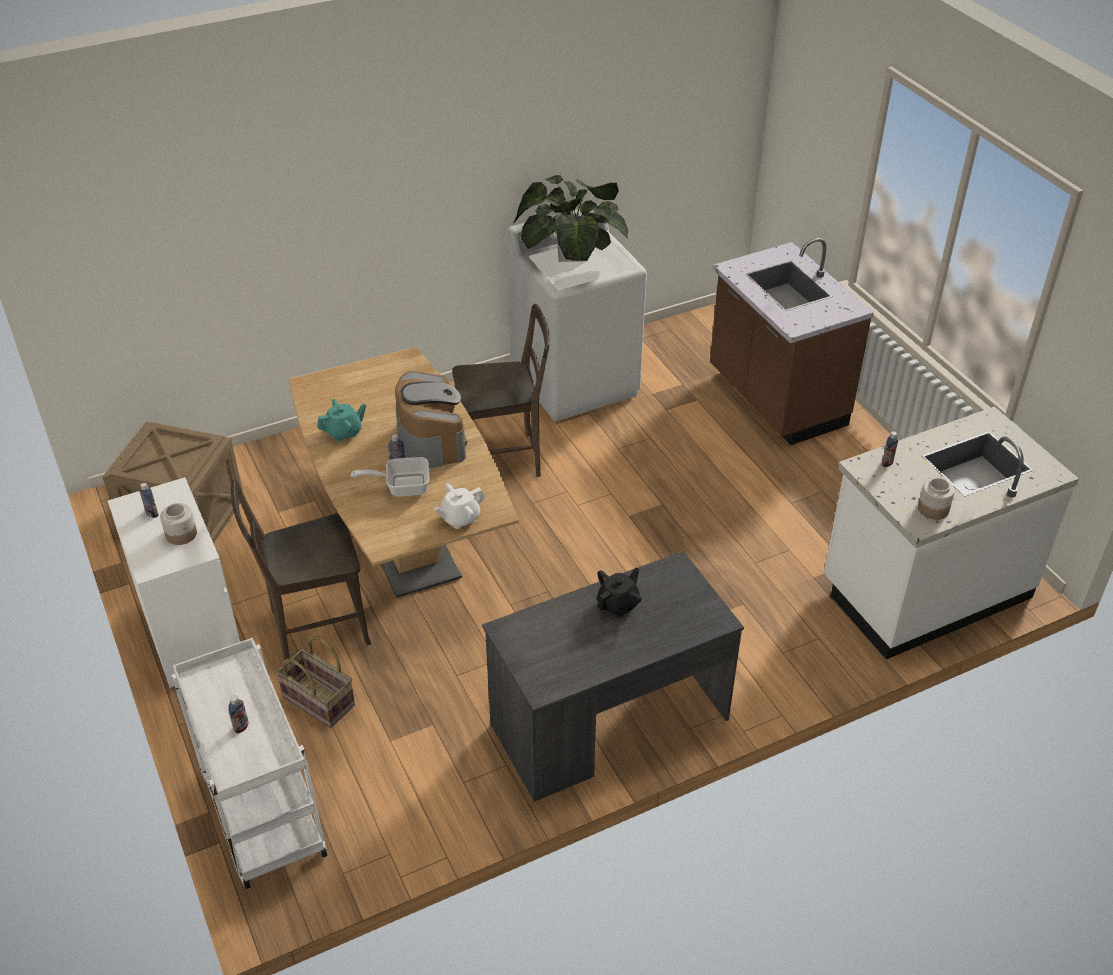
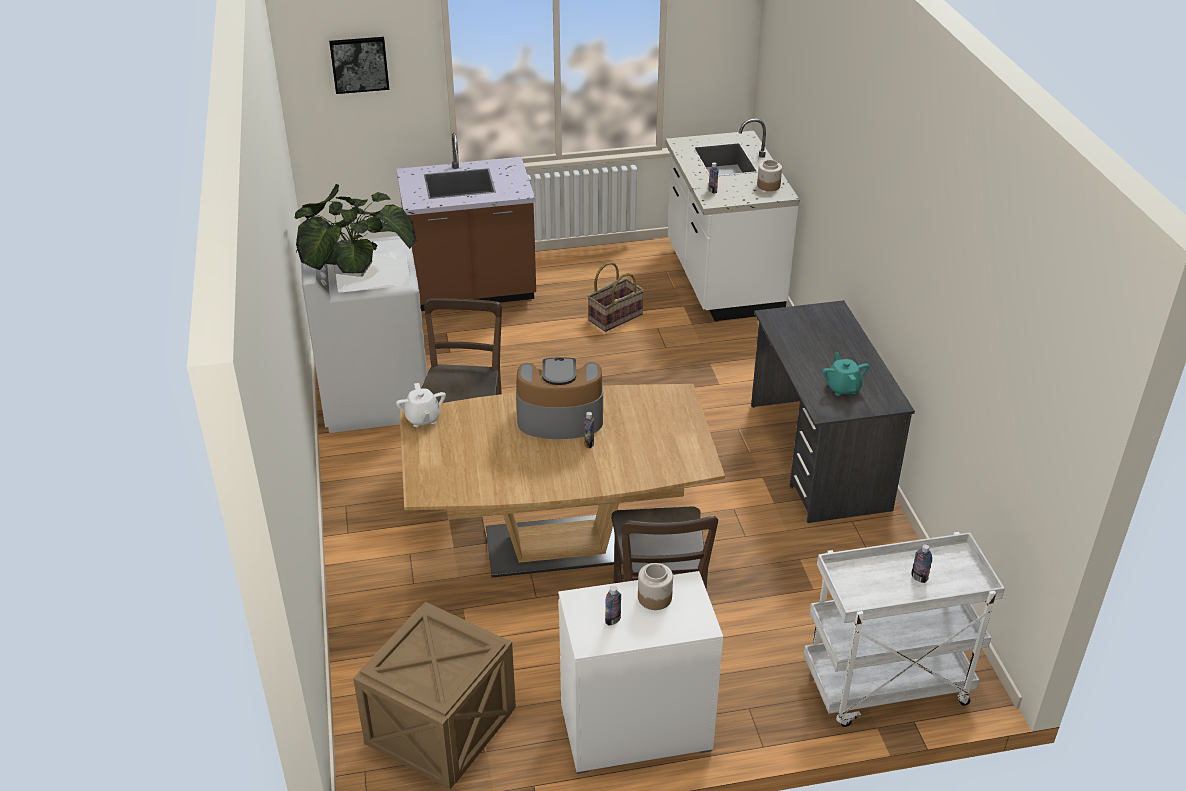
camera: 75 degrees left, 5 degrees down
basket [276,636,355,728] -> basket moved to [587,262,644,332]
turquoise teapot [317,399,366,442] -> turquoise teapot moved to [822,352,869,396]
frying pan [351,457,430,497] -> none
white teapot [434,483,485,529] -> white teapot moved to [396,383,446,427]
black teapot [597,567,641,617] -> none
none -> picture [329,37,389,94]

